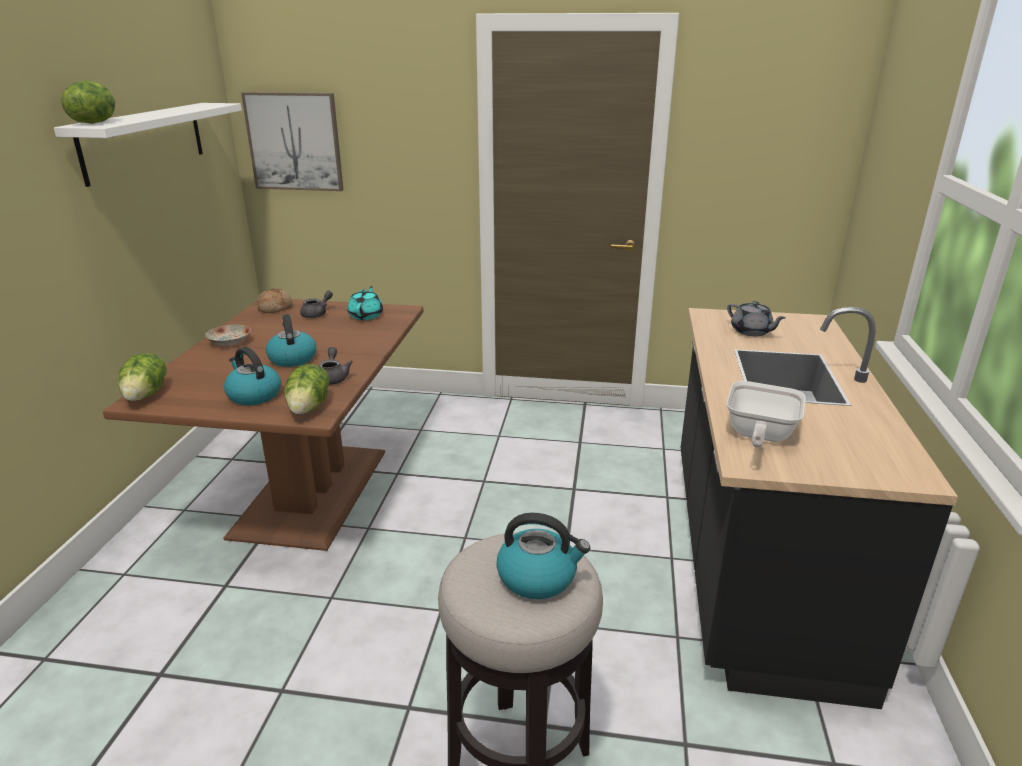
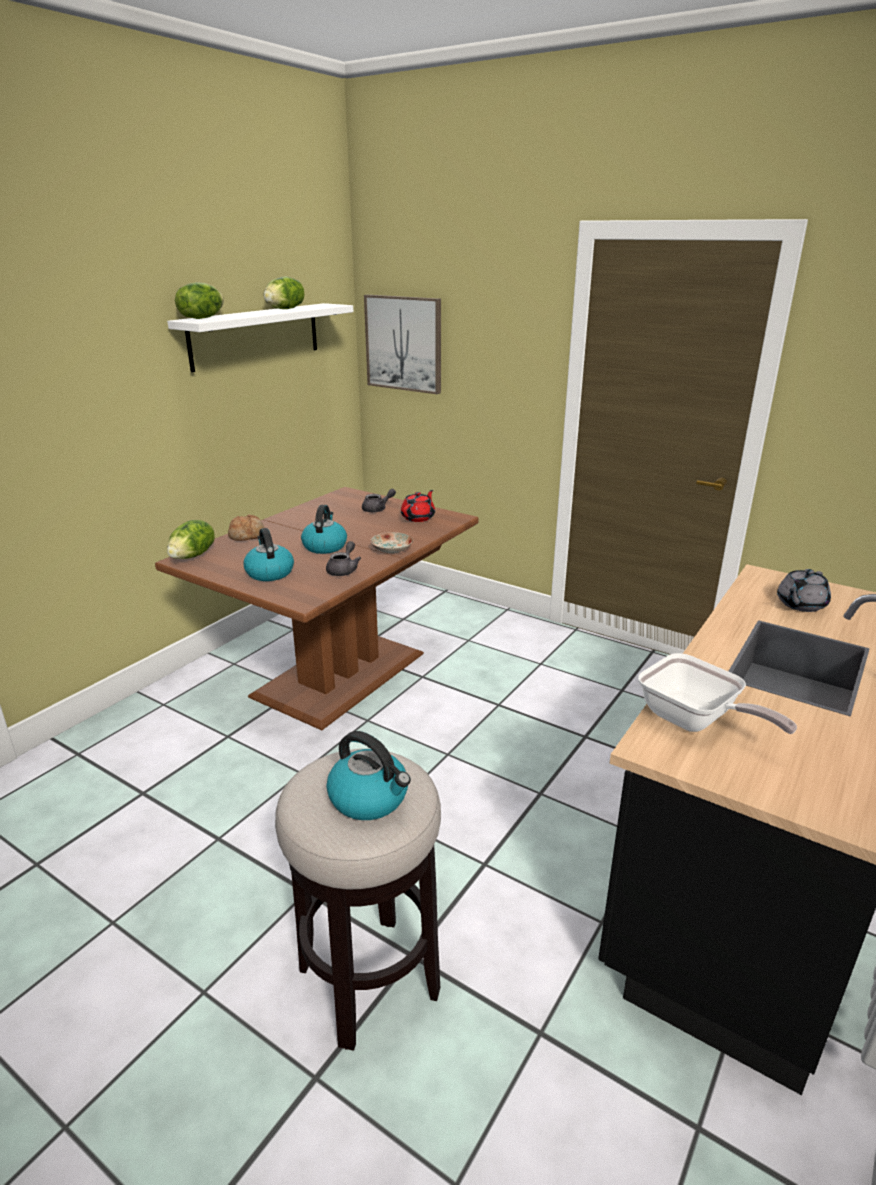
camera: 25 degrees right, 0 degrees up
plate [205,325,251,346] -> plate moved to [370,532,413,554]
bread [257,288,293,313] -> bread moved to [228,514,265,541]
lettuce [284,364,329,414] -> lettuce moved to [264,277,304,309]
turquoise teapot [347,286,383,320] -> red teapot [401,490,435,522]
frying pan [726,381,806,448] -> frying pan turned 90 degrees counterclockwise [638,653,797,734]
grey teapot [727,301,786,336] -> grey teapot turned 60 degrees clockwise [777,569,831,612]

